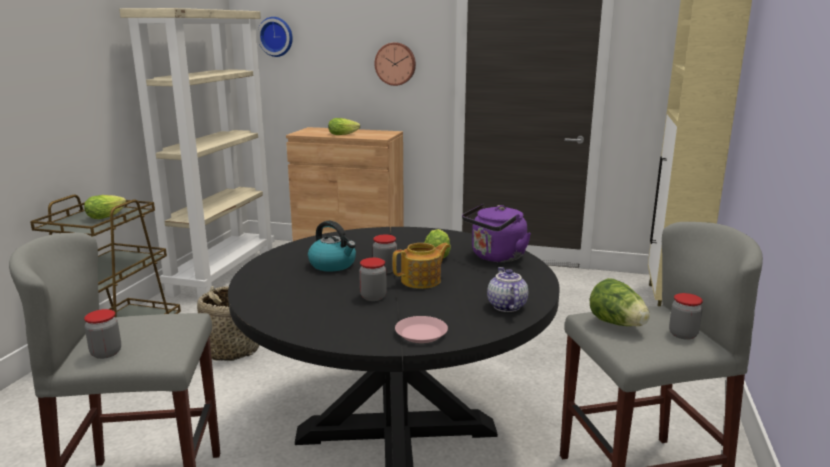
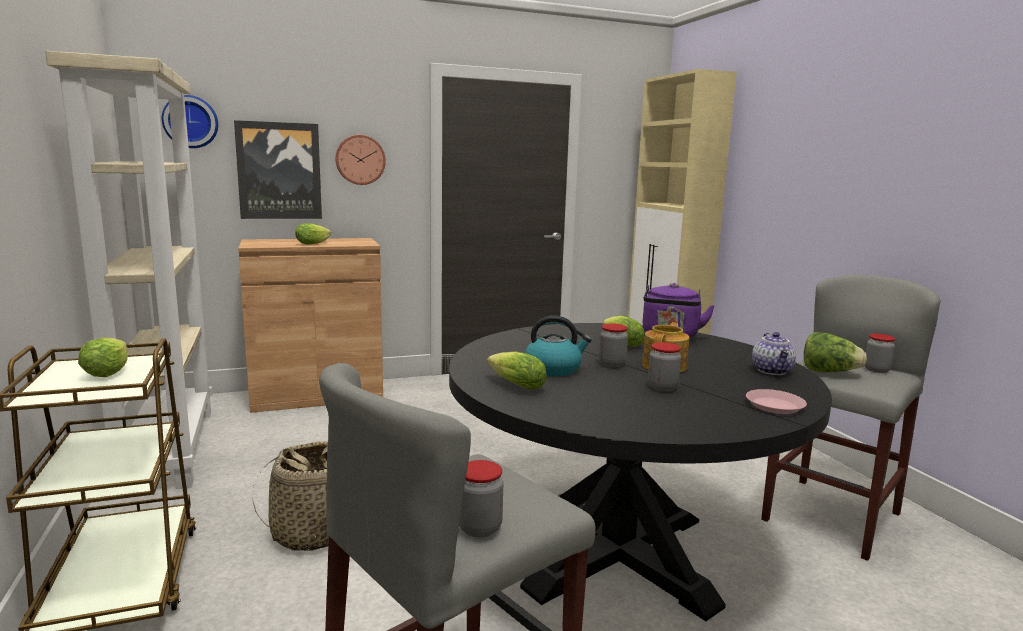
camera: 35 degrees left, 5 degrees down
teapot [487,267,528,312] -> teapot turned 135 degrees counterclockwise [752,332,796,375]
none -> picture [234,120,322,219]
none -> lettuce [487,351,547,389]

